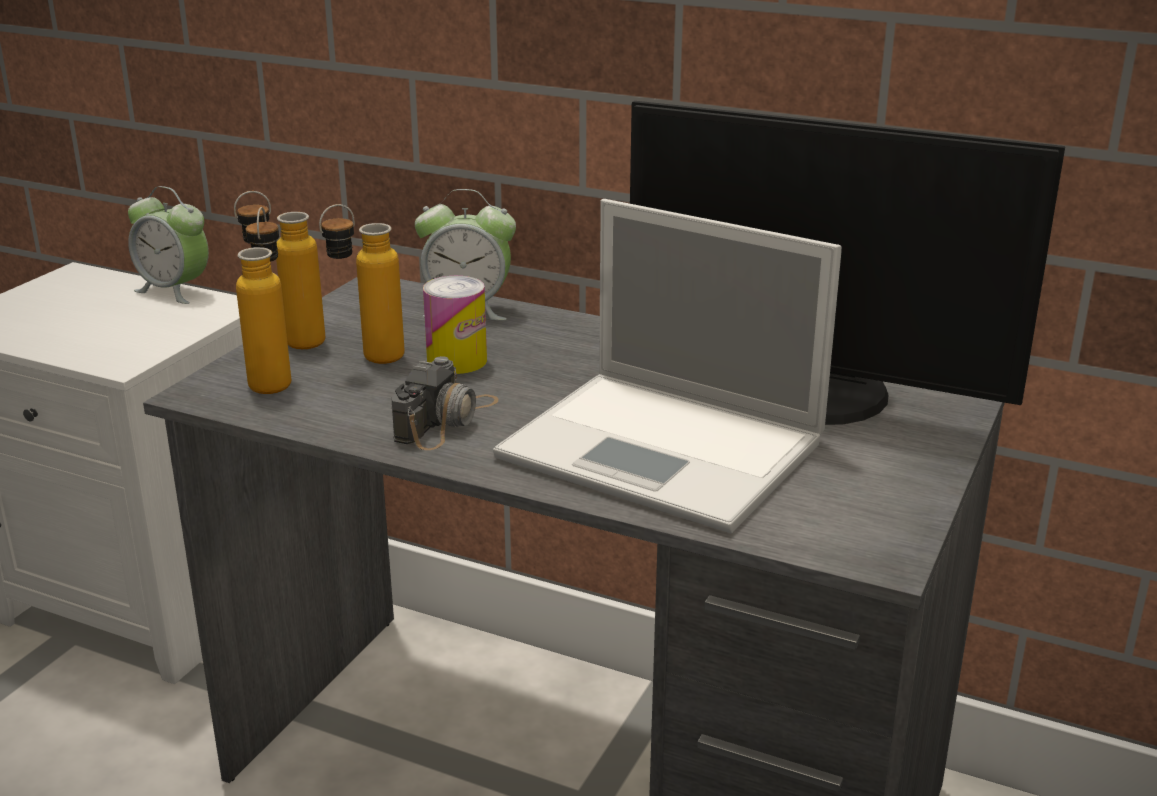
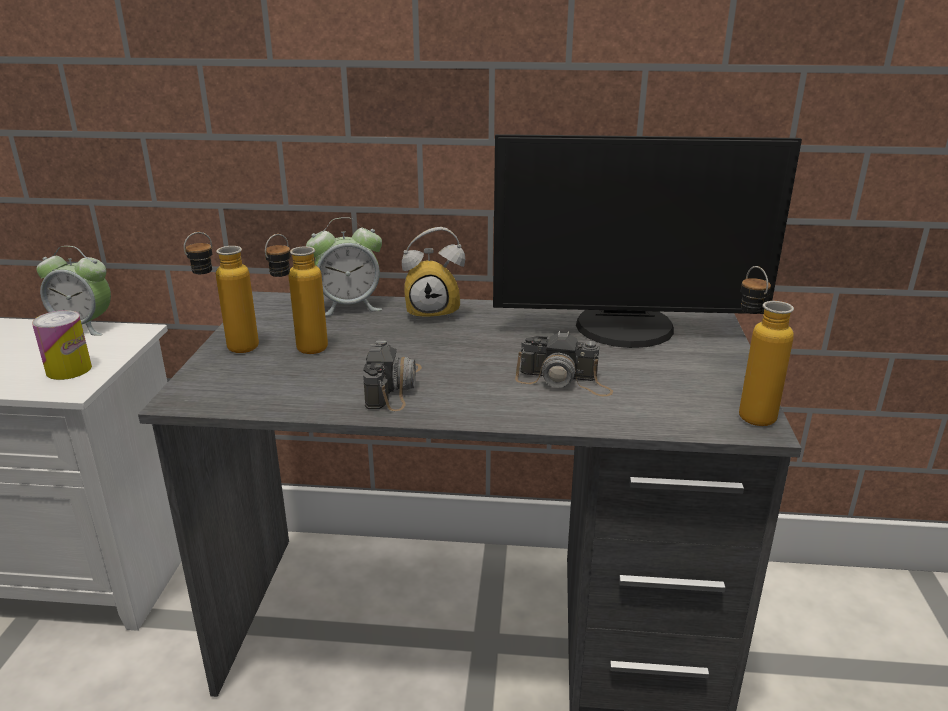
camera: 20 degrees left, 0 degrees up
bottle [236,207,291,394] -> bottle moved to [739,266,794,426]
can [423,276,487,374] -> can moved to [32,310,92,380]
laptop [493,199,842,533] -> camera [515,331,613,396]
none -> alarm clock [402,227,465,321]

